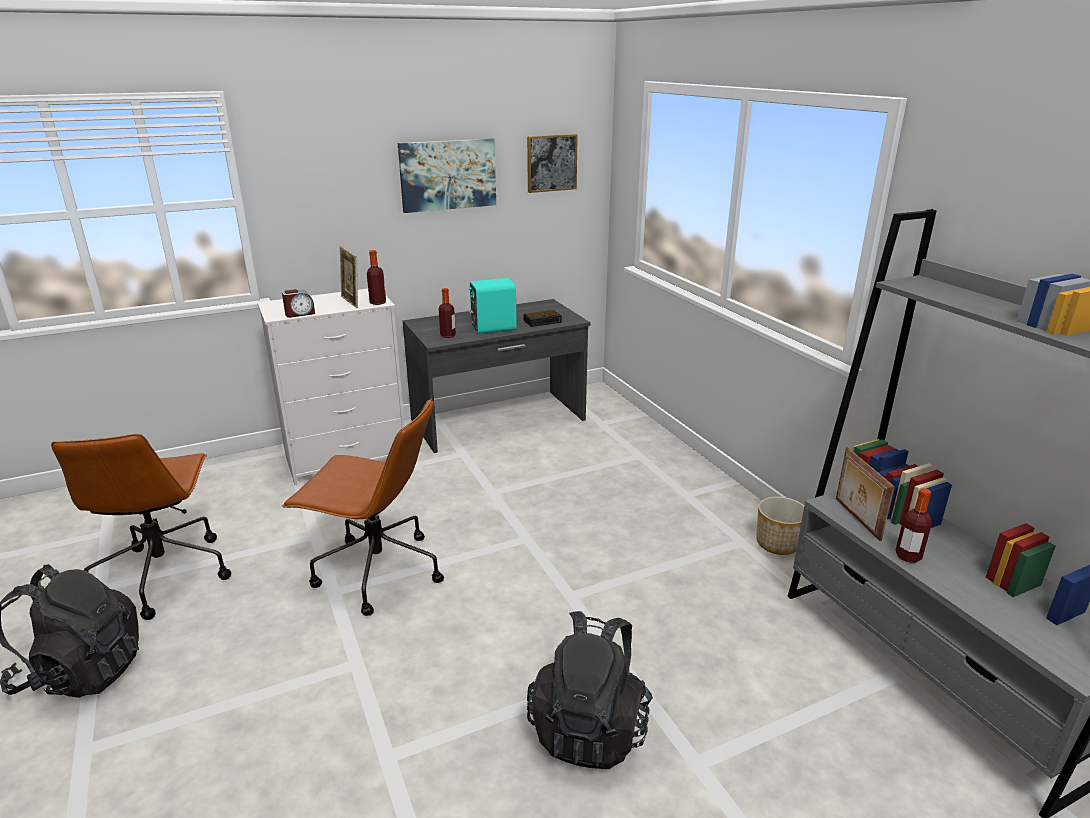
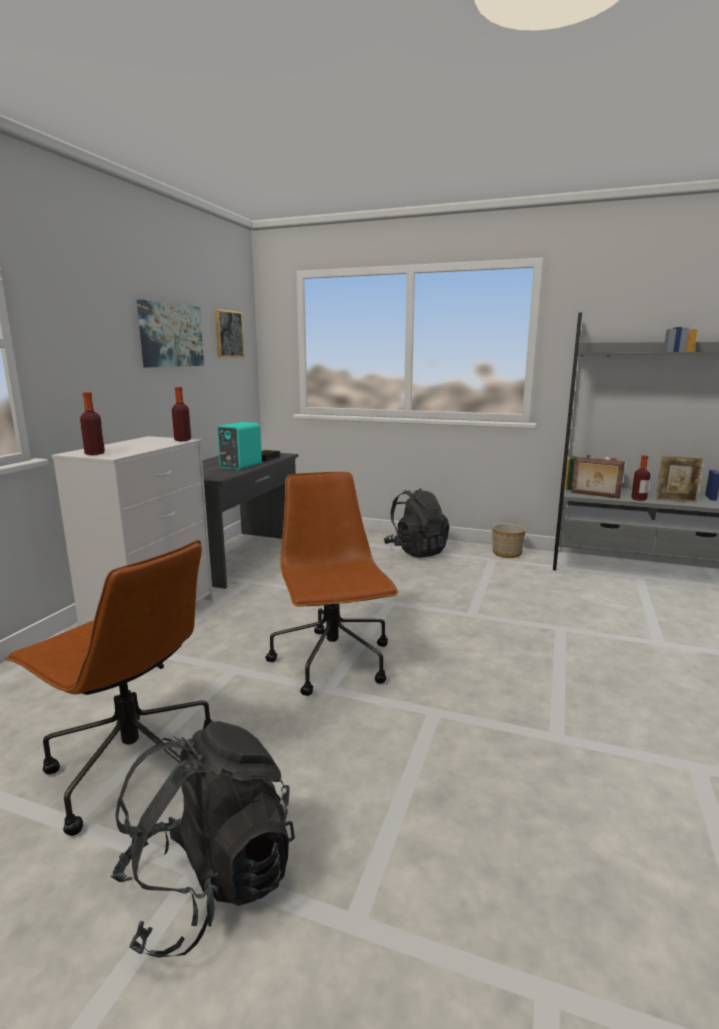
camera: 45 degrees left, 10 degrees down
alarm clock [282,289,315,318] -> none
brown office chair [282,398,444,616] -> brown office chair turned 75 degrees counterclockwise [265,472,398,696]
picture frame [340,246,358,308] -> picture frame moved to [656,456,704,502]
bottle [439,288,456,338] -> bottle moved to [80,392,105,455]
black backpack [527,611,653,769] -> black backpack moved to [384,488,449,558]

